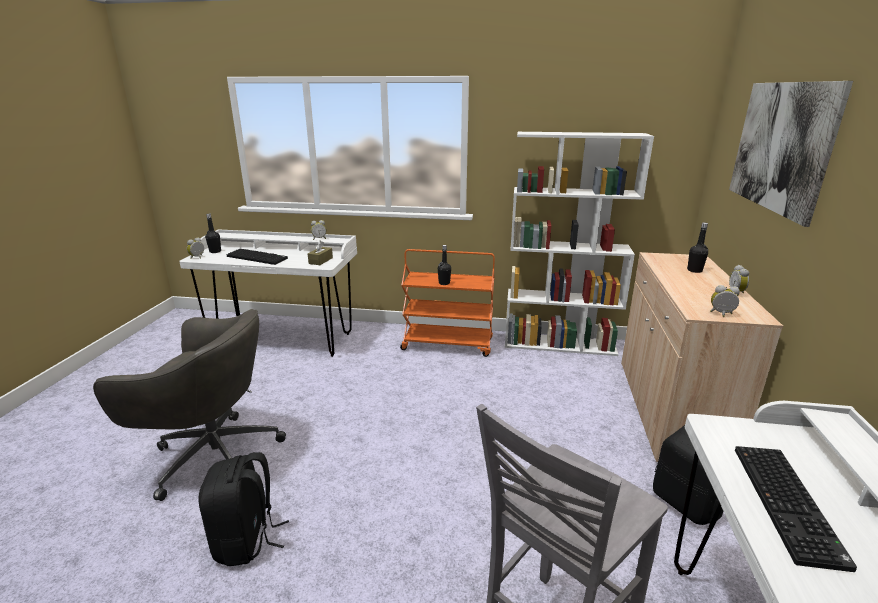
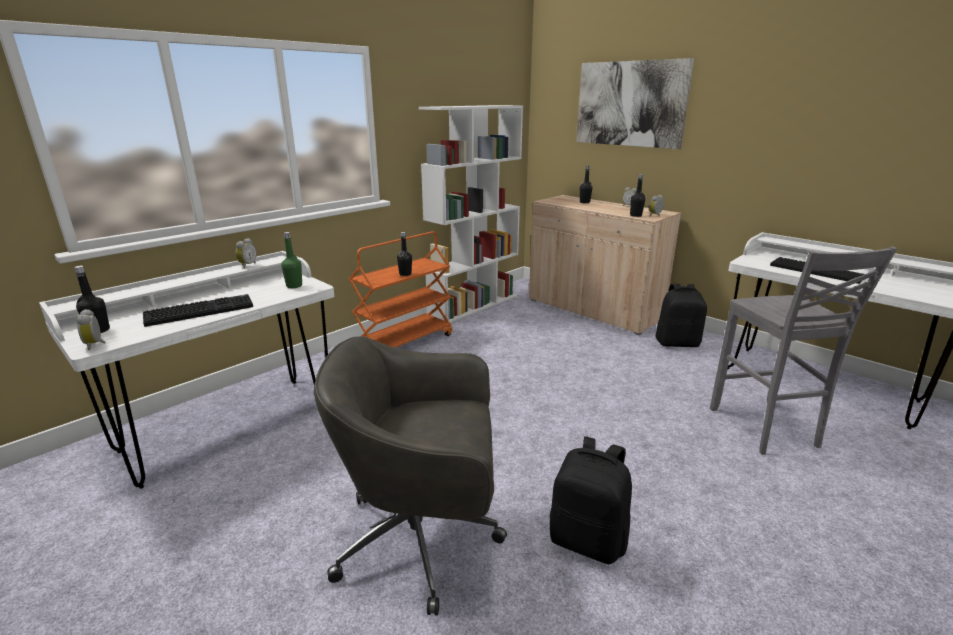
camera: 55 degrees left, 0 degrees up
grey office chair [93,309,286,501] -> grey office chair turned 135 degrees counterclockwise [314,336,507,615]
brown tissue box [308,241,333,265] -> green bottle [281,232,302,288]
none -> black bottle [630,174,645,217]

